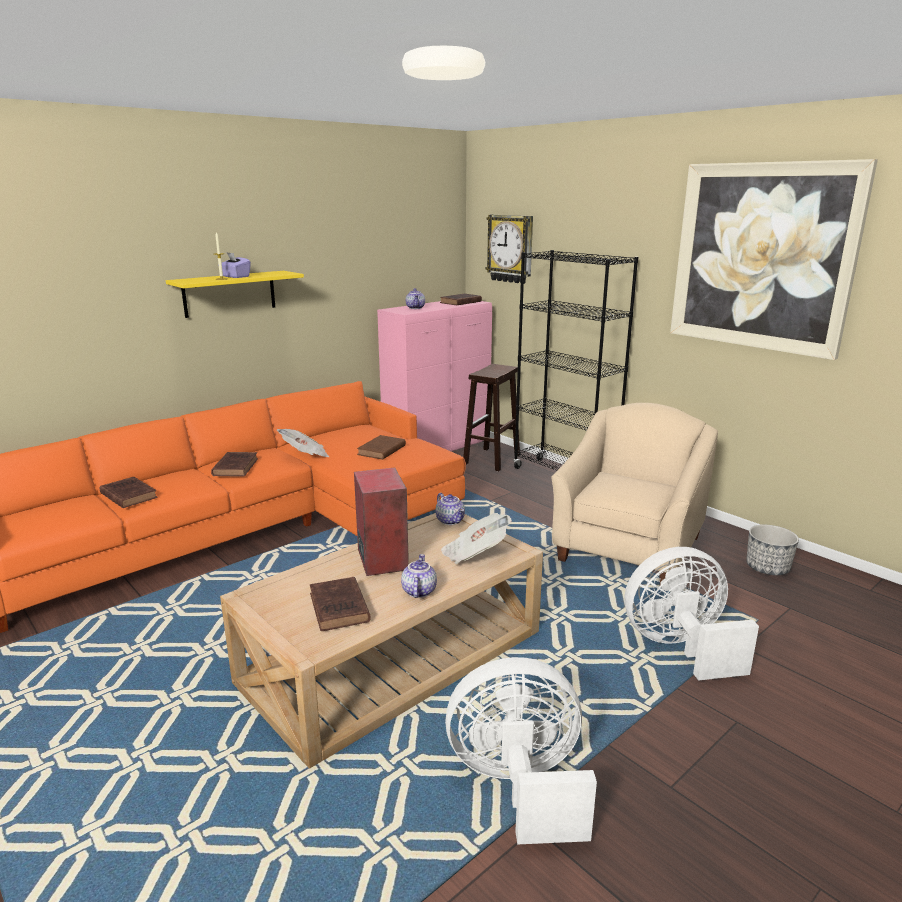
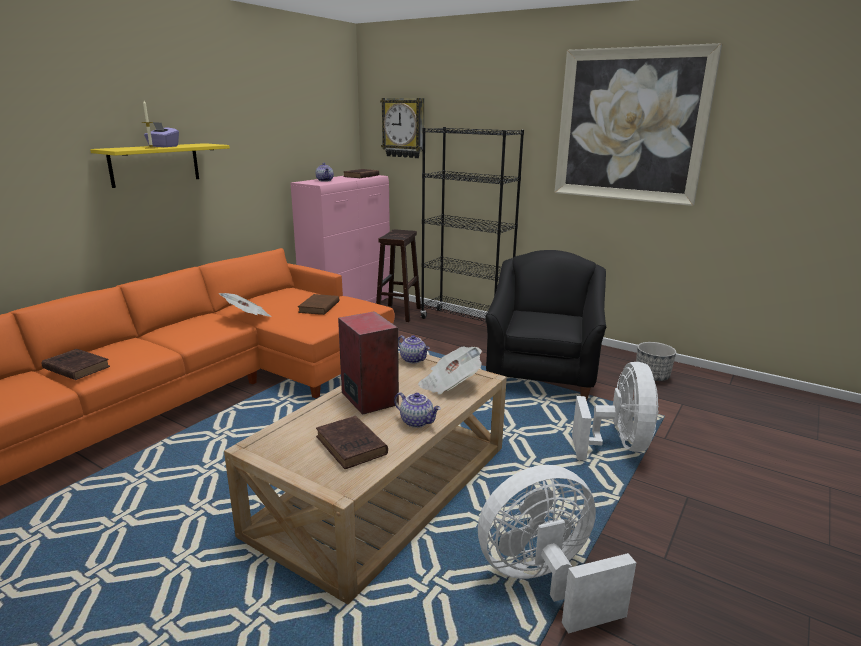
camera: 15 degrees left, 0 degrees up
brown book [211,452,258,477] -> none
teapot [401,554,437,598] -> teapot turned 135 degrees clockwise [394,392,441,428]
beige armchair [551,403,718,584] -> black armchair [485,250,607,401]
white fan [625,547,759,681] -> white fan turned 120 degrees clockwise [572,362,659,460]

